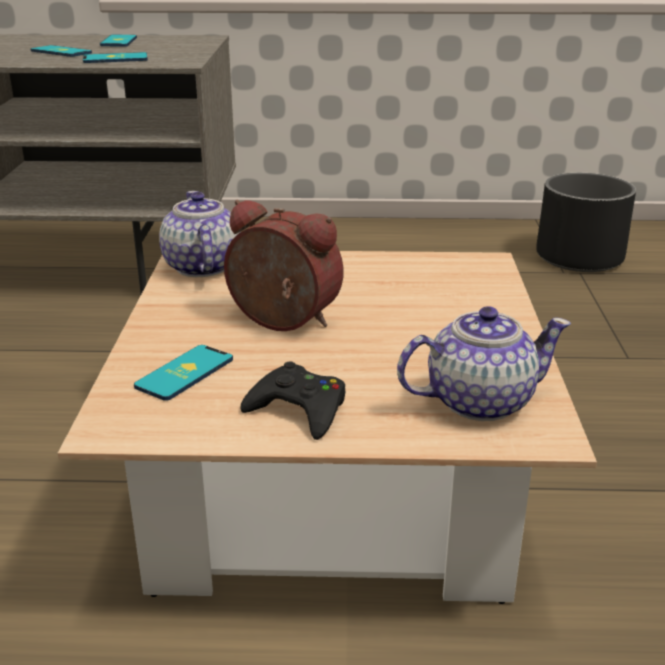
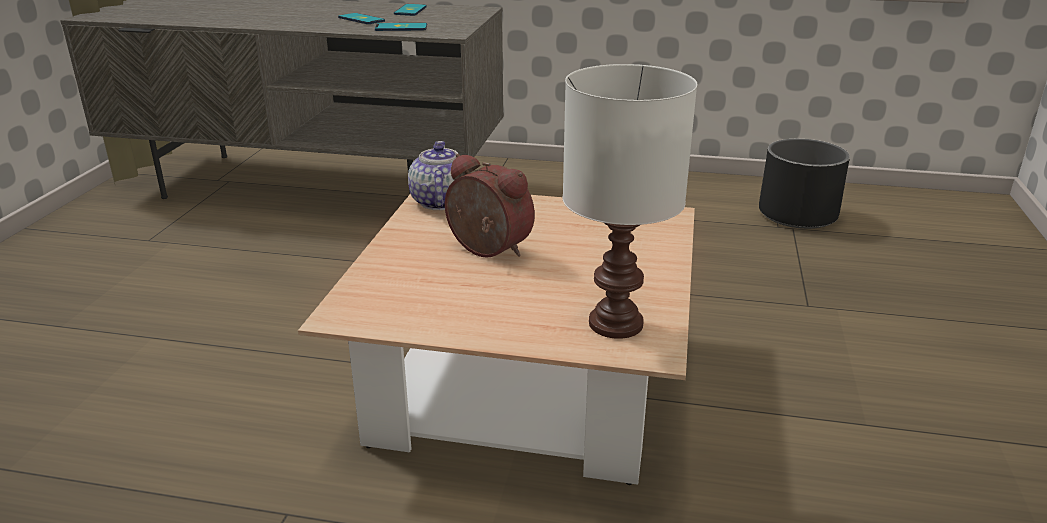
camera: 10 degrees right, 0 degrees up
phone [134,345,233,401] -> none
black game controller [240,362,345,440] -> none
teapot [397,306,571,421] -> white table lamp [562,64,697,339]

